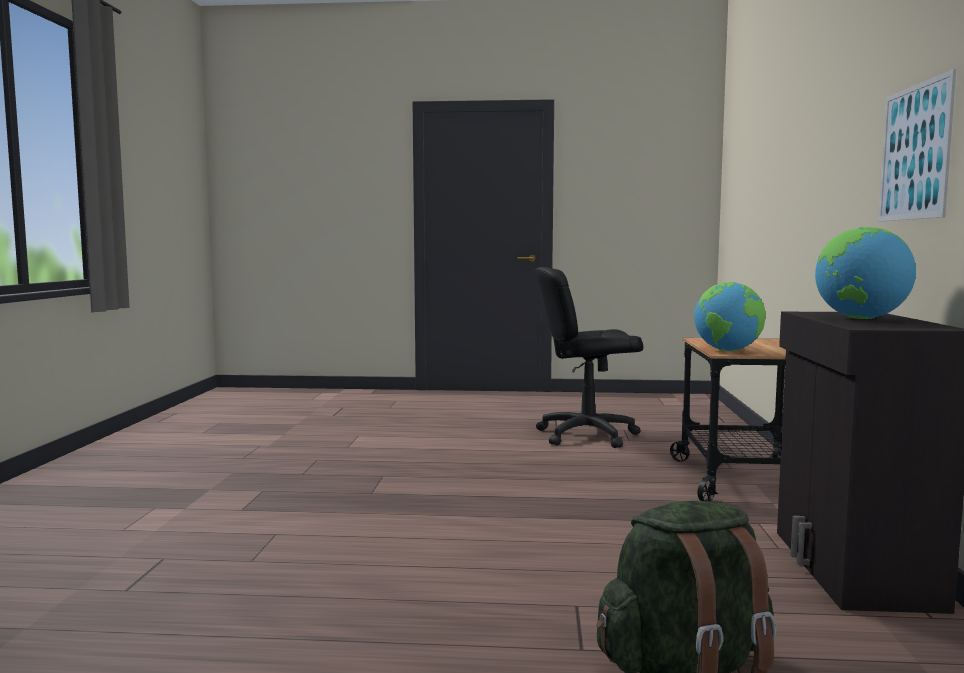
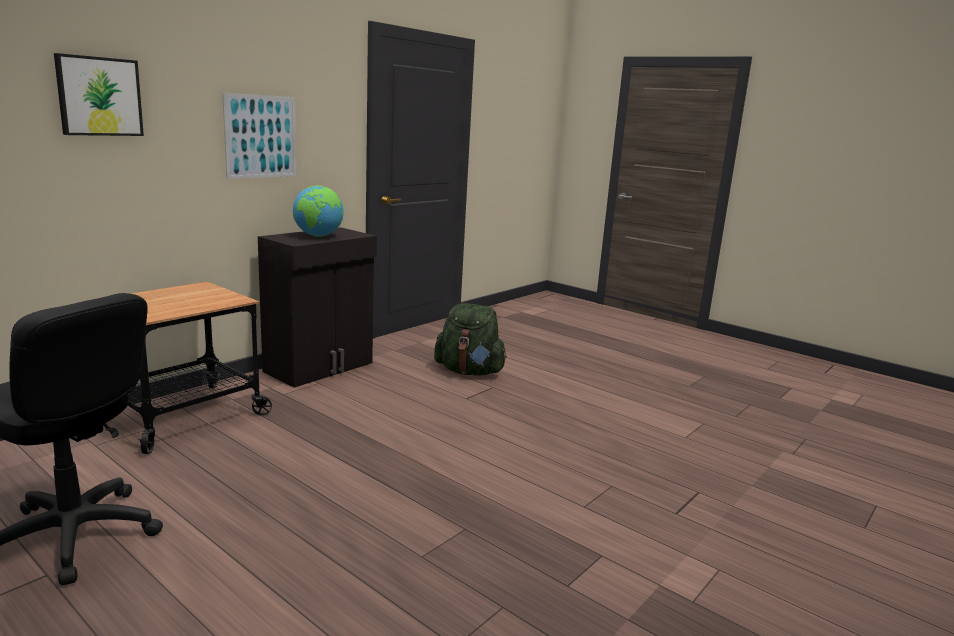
camera: 145 degrees left, 10 degrees up
globe [694,282,766,351] -> none
none -> picture [54,53,144,136]

